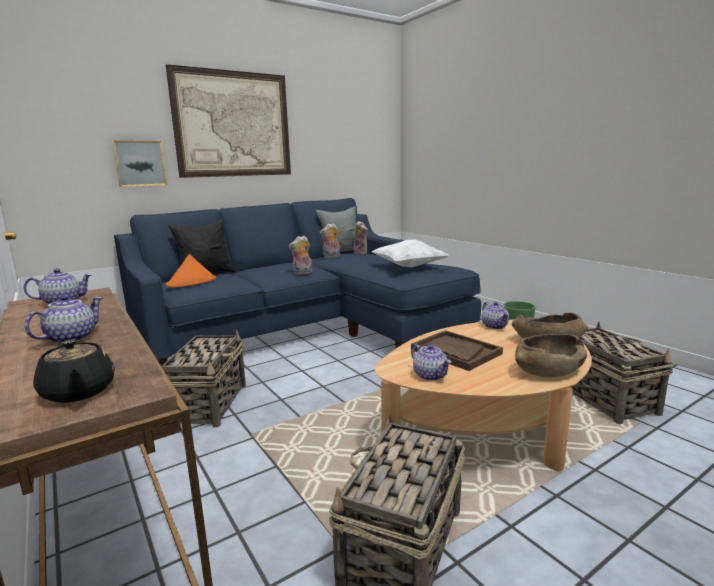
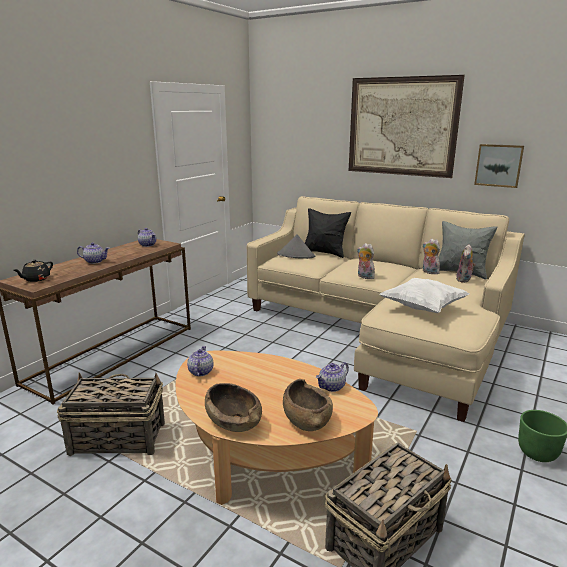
camera: 65 degrees right, 5 degrees up
picture [112,140,167,187] -> picture moved to [474,144,524,188]
blue sofa [114,198,481,366] -> beige sofa [247,196,525,422]
basket [162,330,246,427] -> none
orange hat [166,254,216,287] -> grey hat [277,234,315,259]
brown tray [411,330,503,371] -> none
teapot [411,344,451,381] -> teapot turned 150 degrees clockwise [187,346,214,376]

